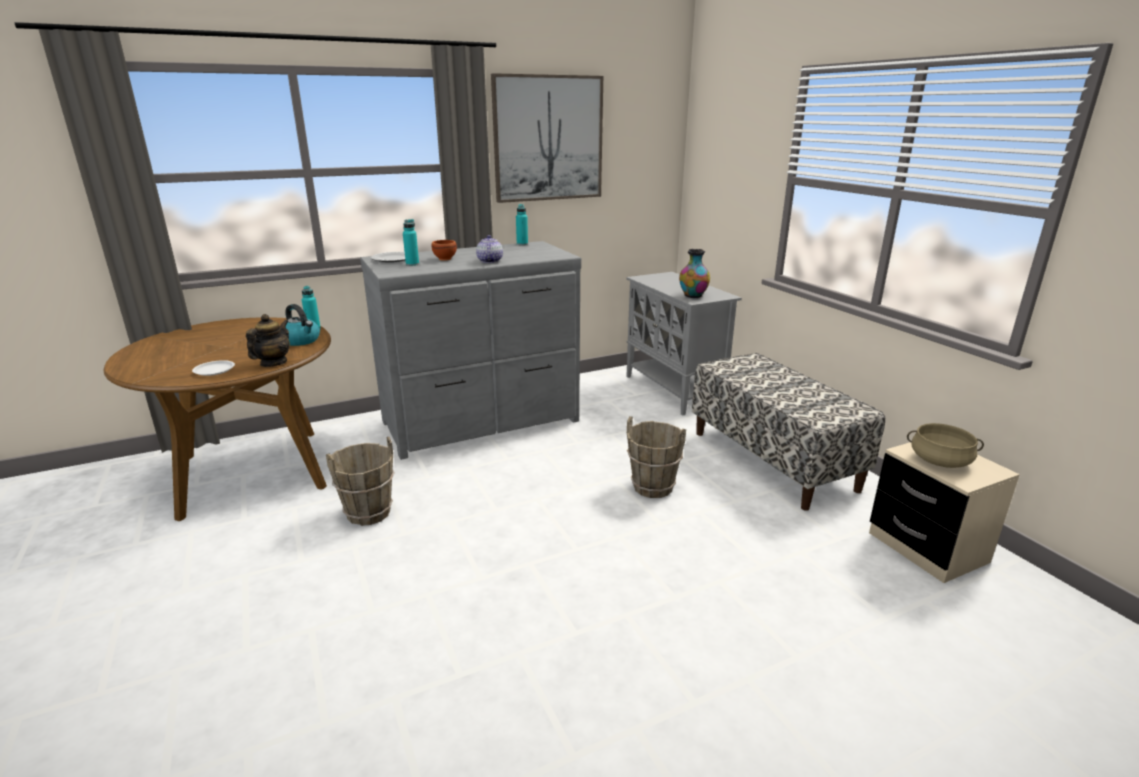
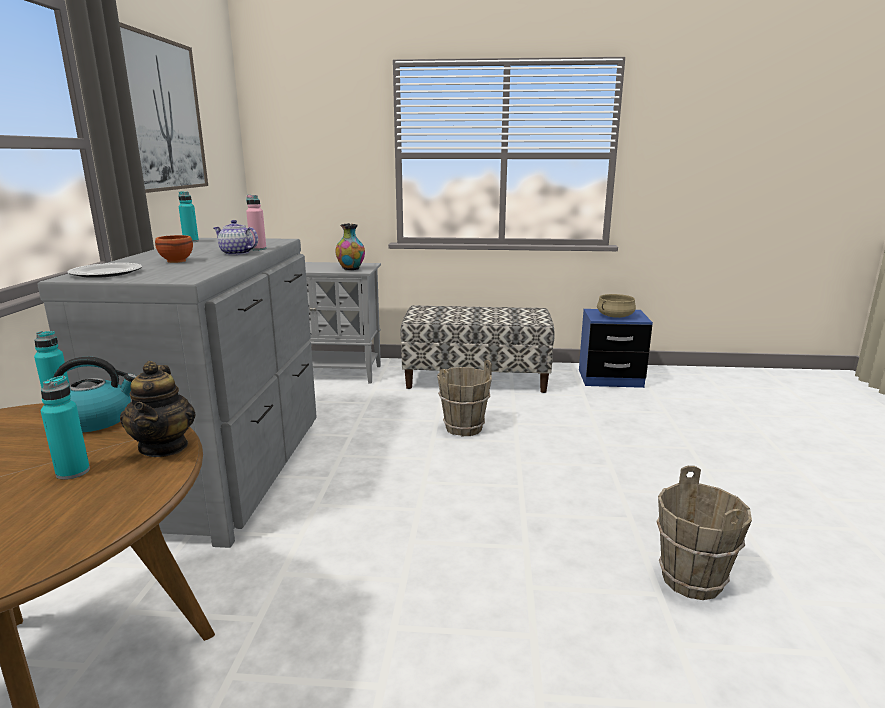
camera: 60 degrees left, 5 degrees down
white plate [192,360,235,376] -> none
teapot [246,314,290,367] -> teapot turned 150 degrees counterclockwise [120,361,195,457]
brown bucket [326,437,395,526] -> brown bucket moved to [656,466,752,600]
turquoise bottle [403,219,419,266] -> turquoise bottle moved to [41,376,90,480]
beige nightstand [869,442,1020,583] -> blue nightstand [579,309,653,388]
none -> pink bottle [246,195,266,250]

